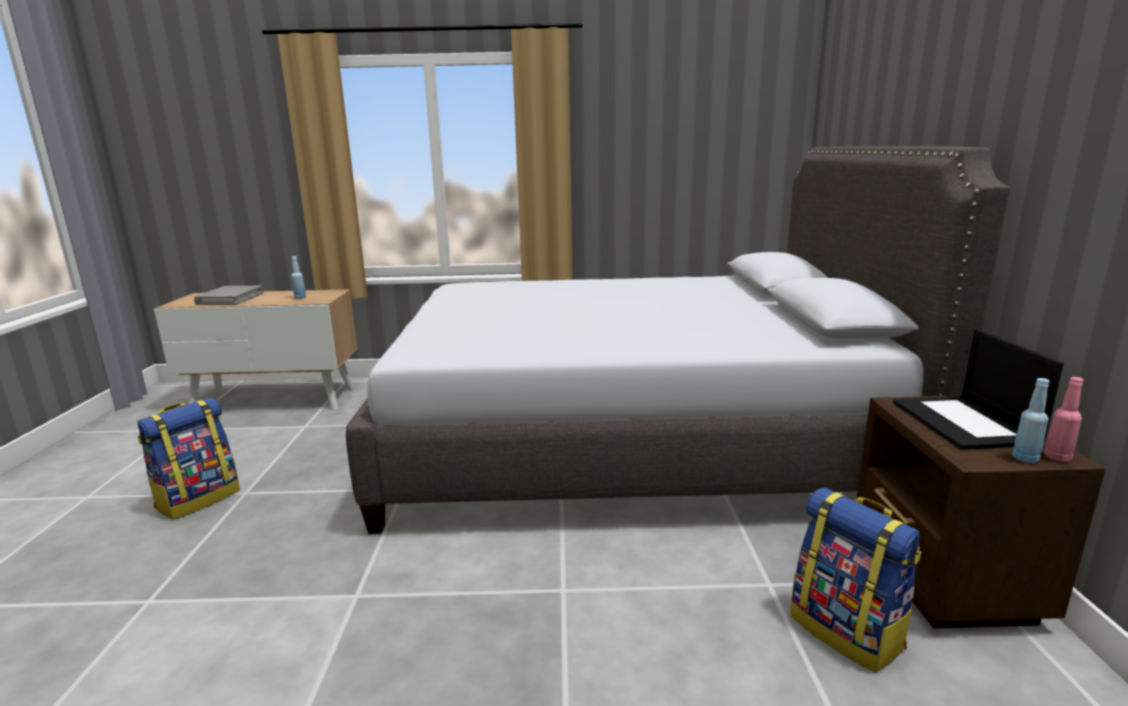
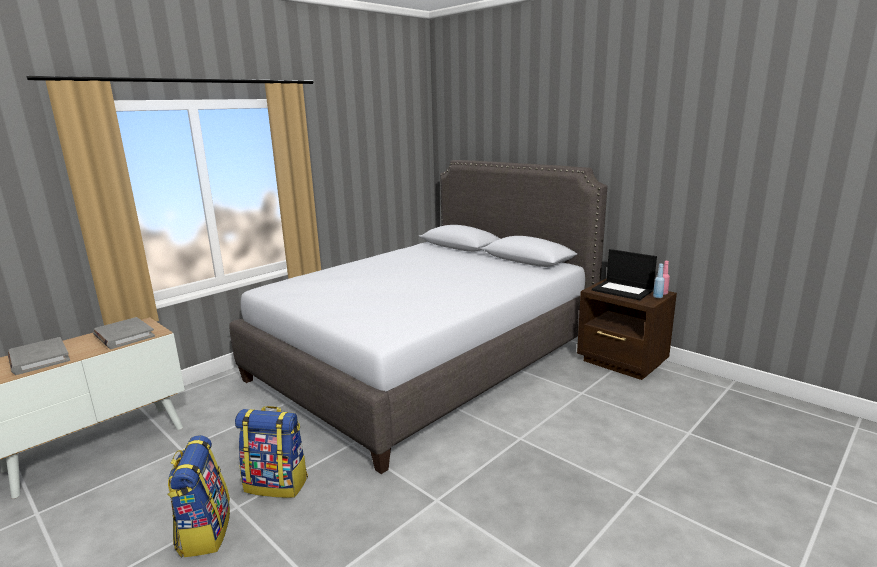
camera: 45 degrees left, 0 degrees up
blue bottle [291,256,306,299] -> grey book [93,317,155,349]
backpack [790,488,921,673] -> backpack moved to [235,406,308,498]

